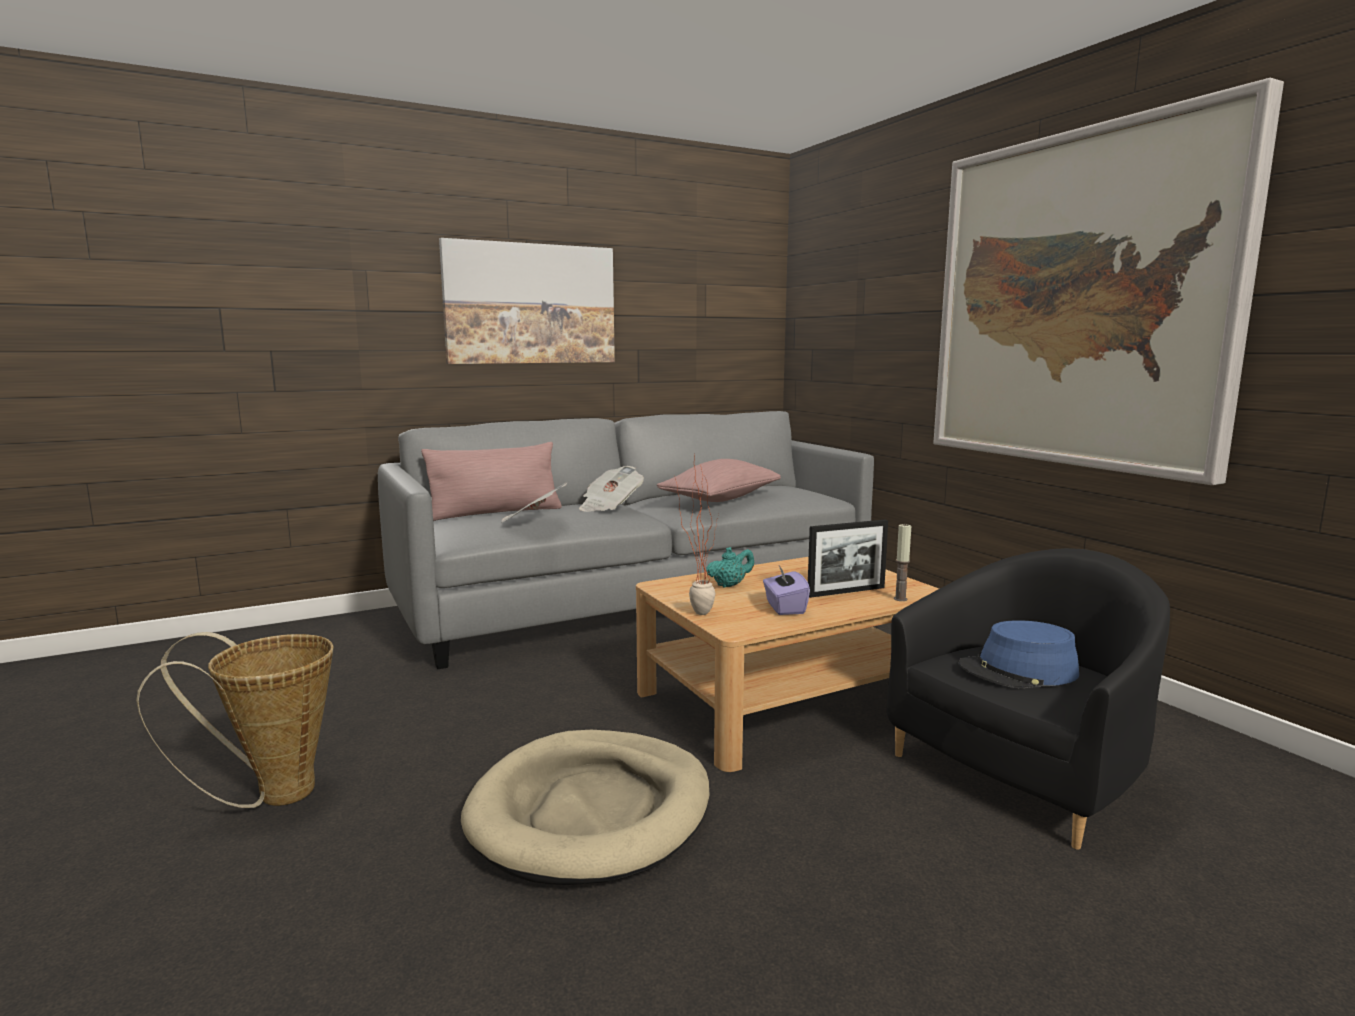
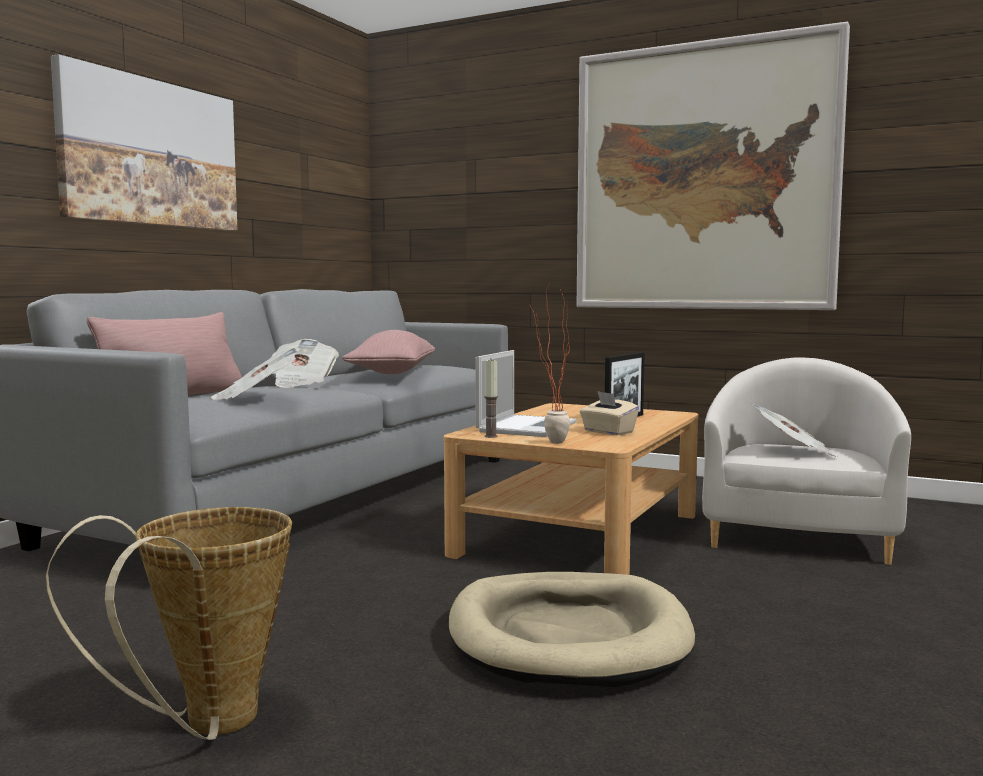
camera: 35 degrees left, 5 degrees down
turquoise teapot [706,547,754,588] -> laptop [475,350,577,437]
purple tissue box [763,566,810,615] -> beige tissue box [580,391,639,435]
black armchair [887,548,1170,850] -> white armchair [702,358,911,565]
candle [894,523,911,601] -> candle moved to [484,360,498,438]
blue hat [958,620,1079,688] -> newspaper [752,404,837,457]

